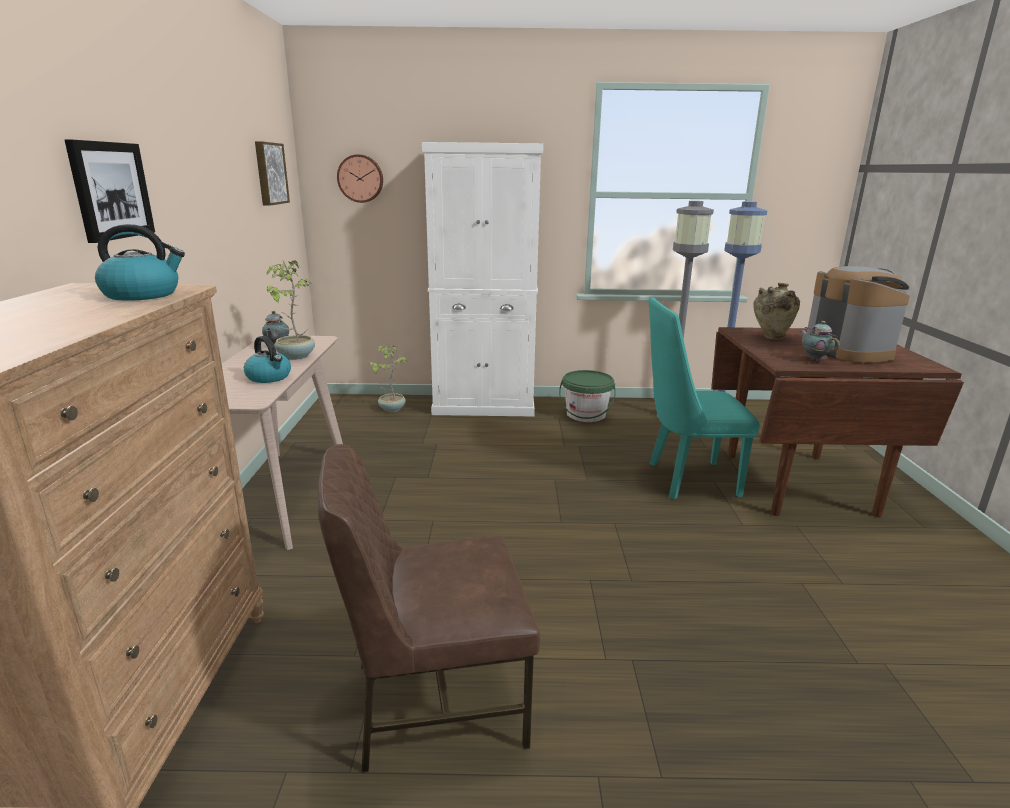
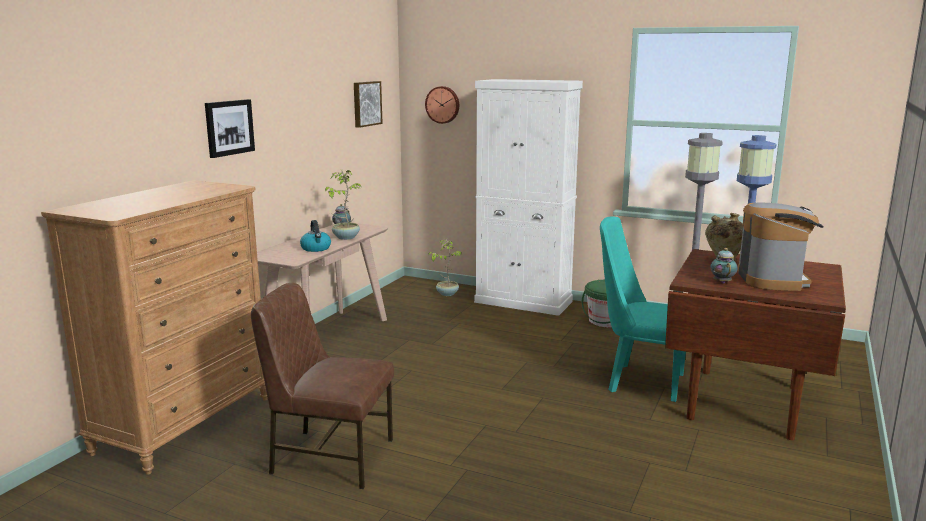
camera: 25 degrees right, 5 degrees down
kettle [95,224,185,301] -> none

